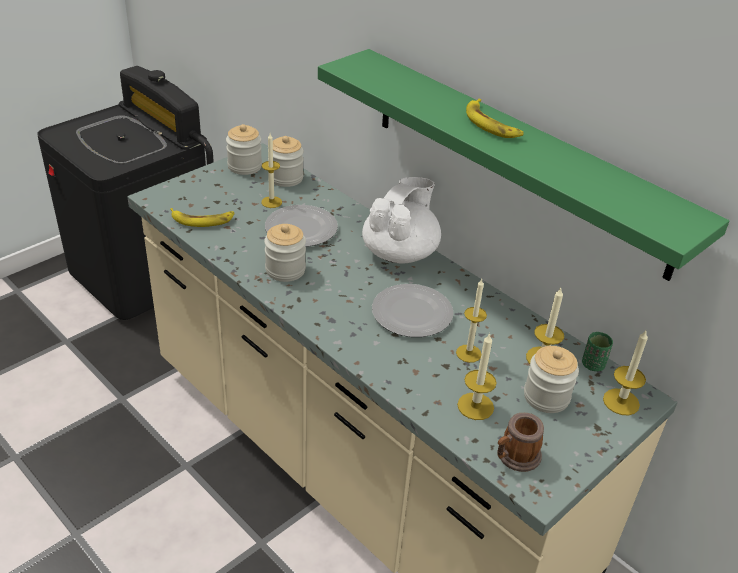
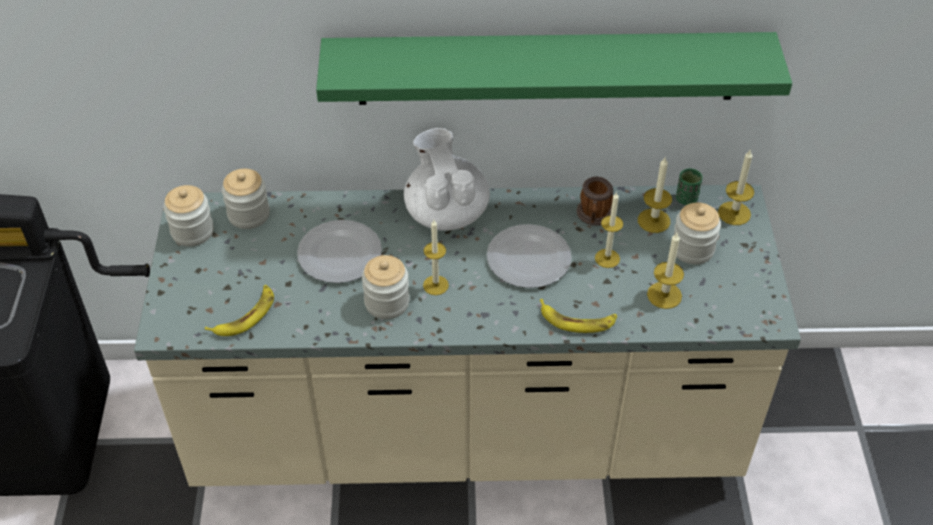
camera: 45 degrees left, 10 degrees up
candle [261,134,282,208] -> candle moved to [423,220,449,295]
banana [466,99,524,138] -> banana moved to [540,299,617,333]
mug [498,413,544,472] -> mug moved to [577,177,613,226]

